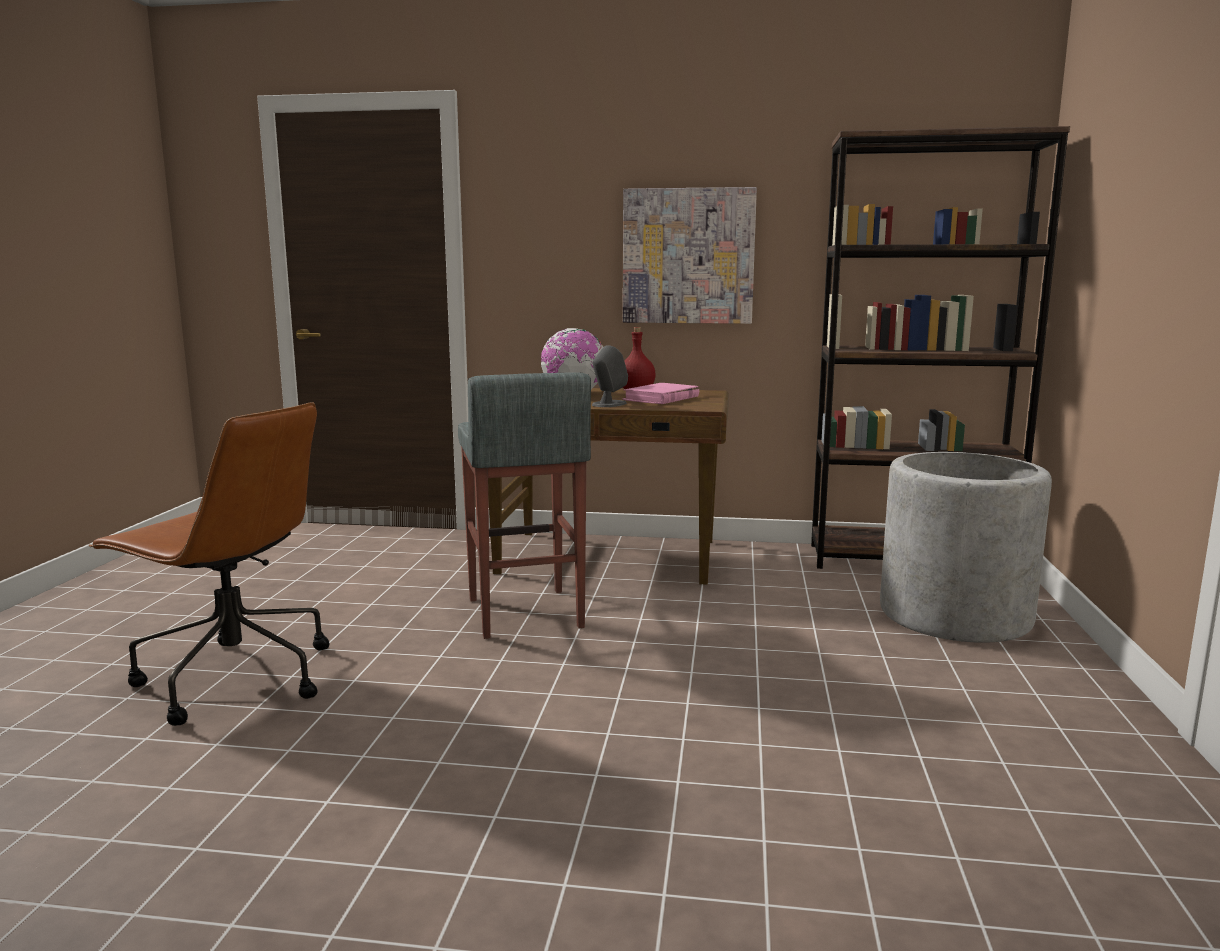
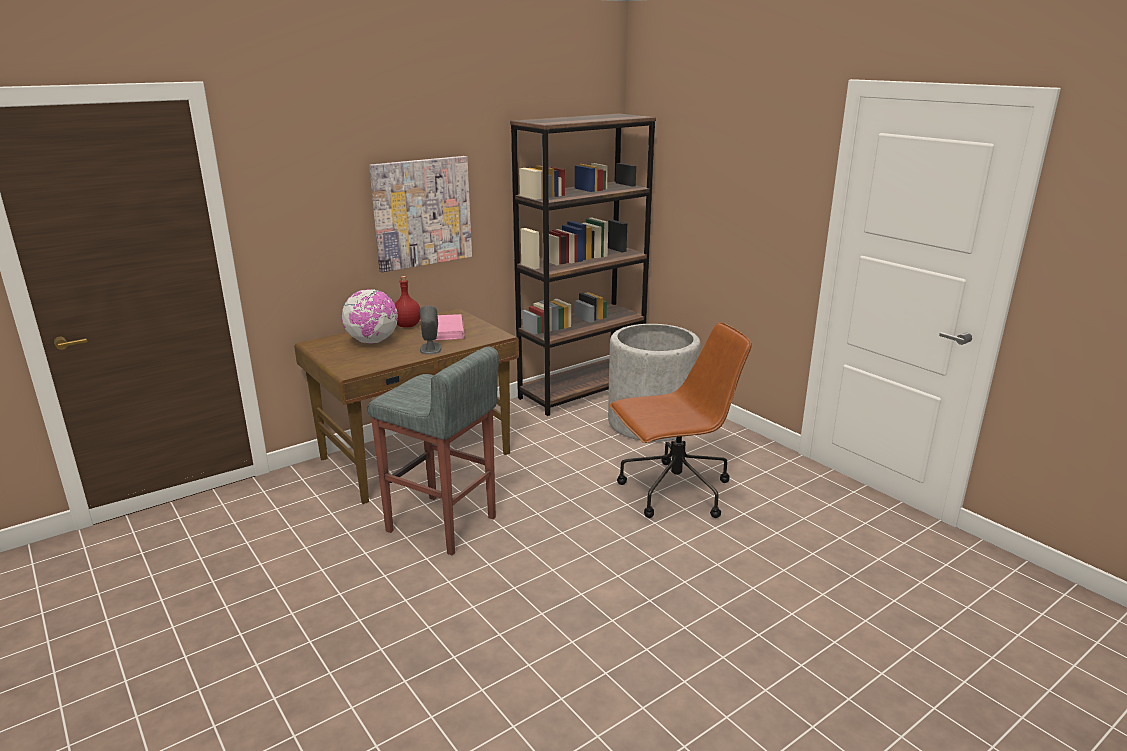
camera: 45 degrees left, 10 degrees up
brown office chair [89,402,329,726] -> brown office chair moved to [610,322,752,518]

